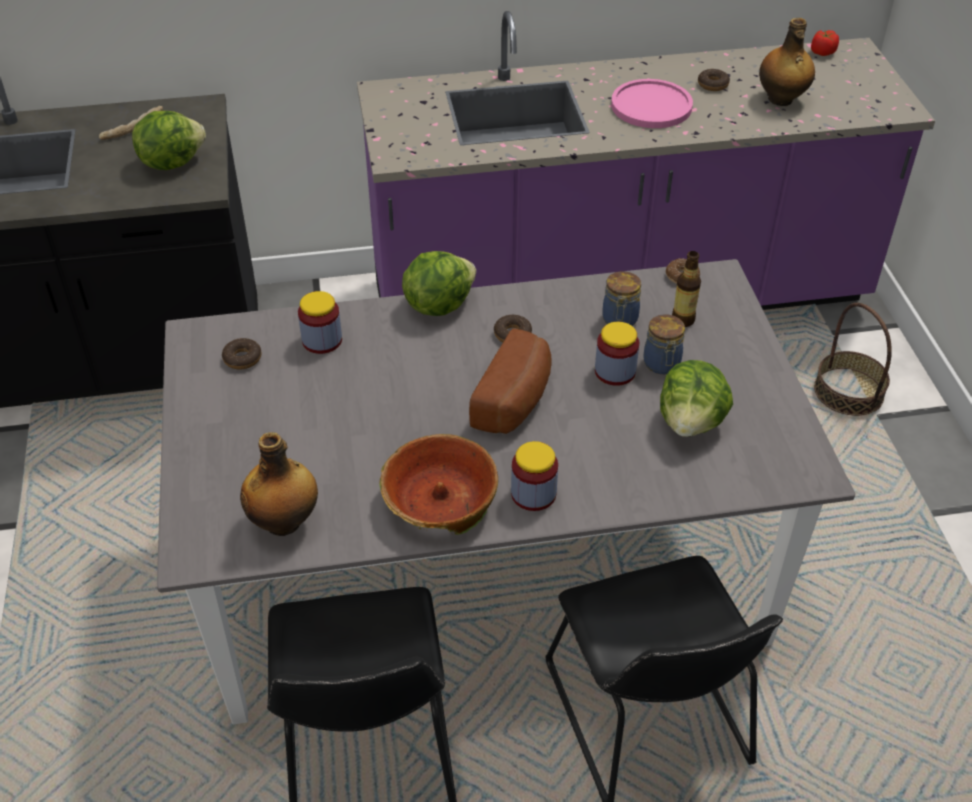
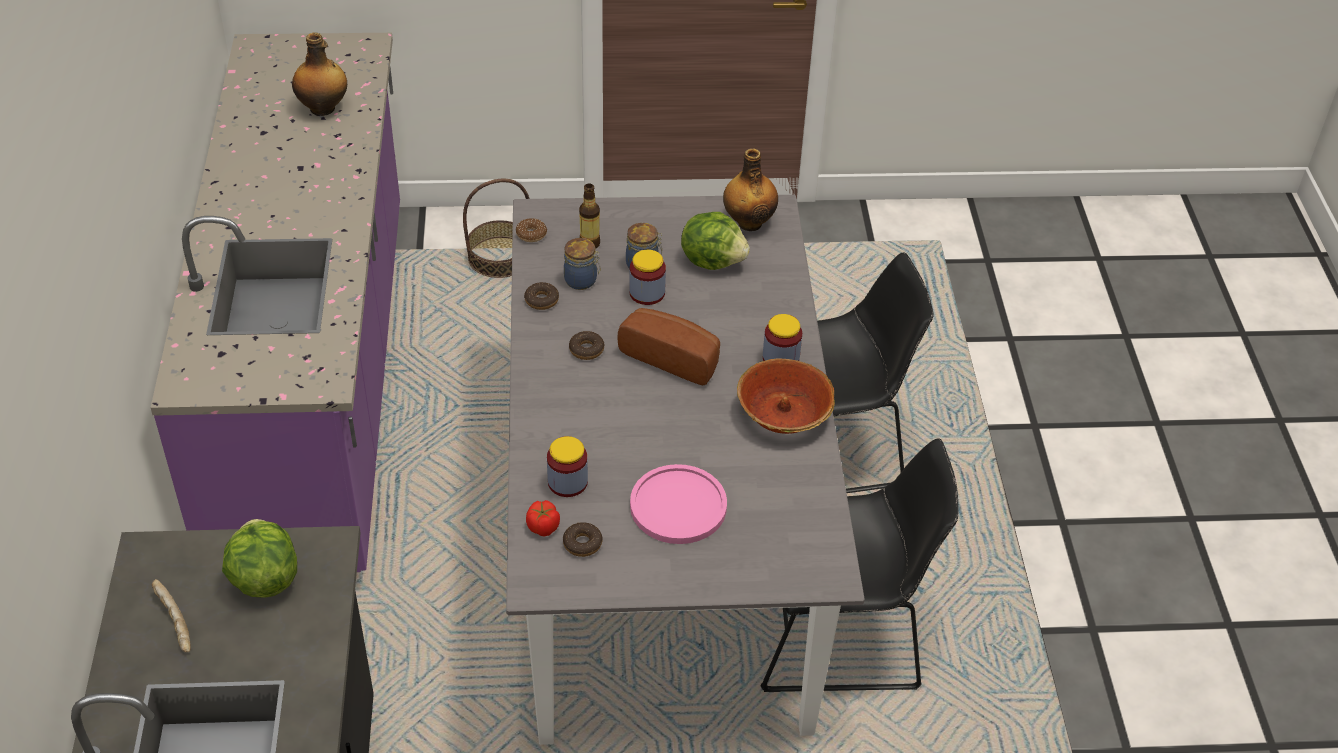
camera: 85 degrees left, 0 degrees up
bottle [240,432,318,536] -> bottle moved to [723,149,778,231]
lettuce [402,251,476,316] -> none
pink plate [611,79,693,128] -> pink plate moved to [630,464,727,544]
donut [698,69,730,91] -> donut moved to [524,282,559,310]
tomato [811,30,839,56] -> tomato moved to [526,500,560,536]

